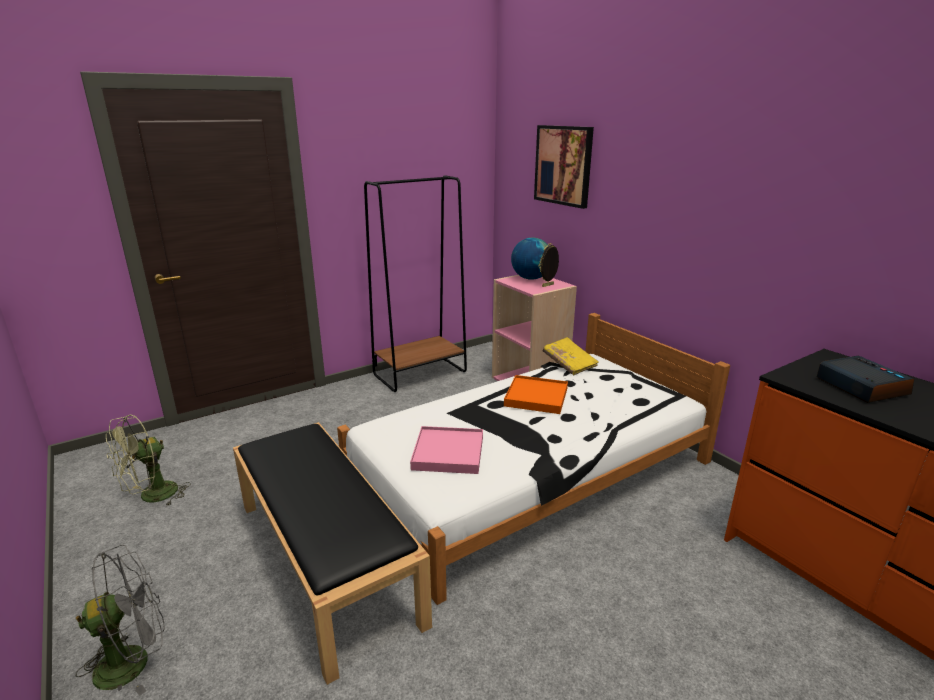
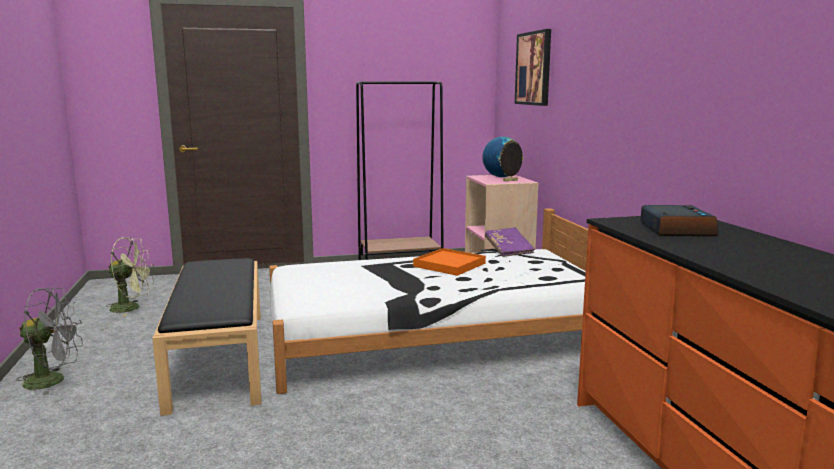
camera: 20 degrees right, 10 degrees down
green fan [106,415,191,506] -> green fan turned 150 degrees counterclockwise [106,237,154,317]
pink tray [410,426,483,474] -> none
yellow book [543,337,599,375] -> purple book [485,227,535,257]

